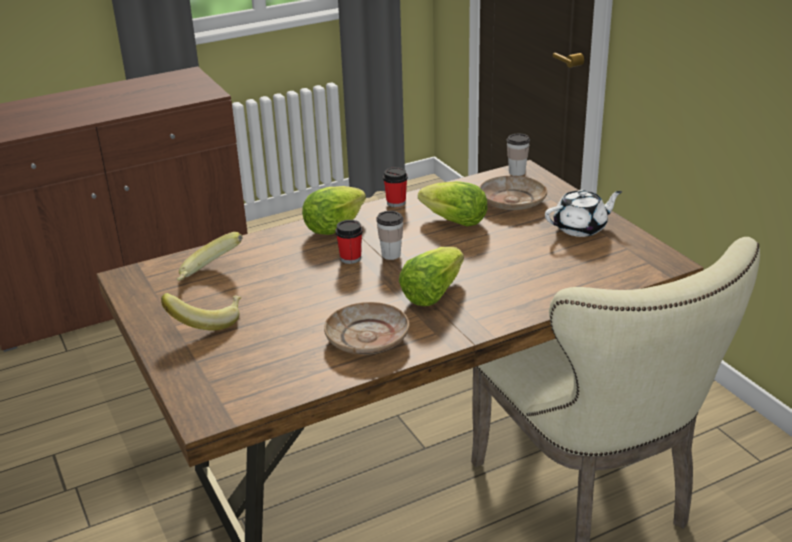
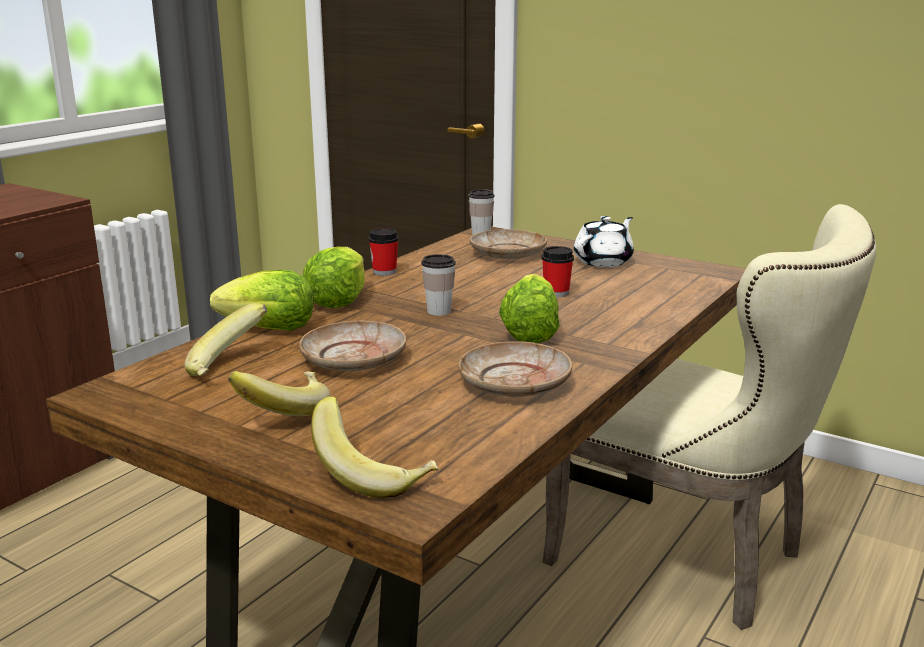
camera: 30 degrees left, 10 degrees down
cup [335,220,363,264] -> cup moved to [541,246,574,297]
lettuce [418,181,488,226] -> lettuce moved to [210,270,314,331]
none -> beige plate [299,321,406,371]
none -> banana [311,396,439,498]

